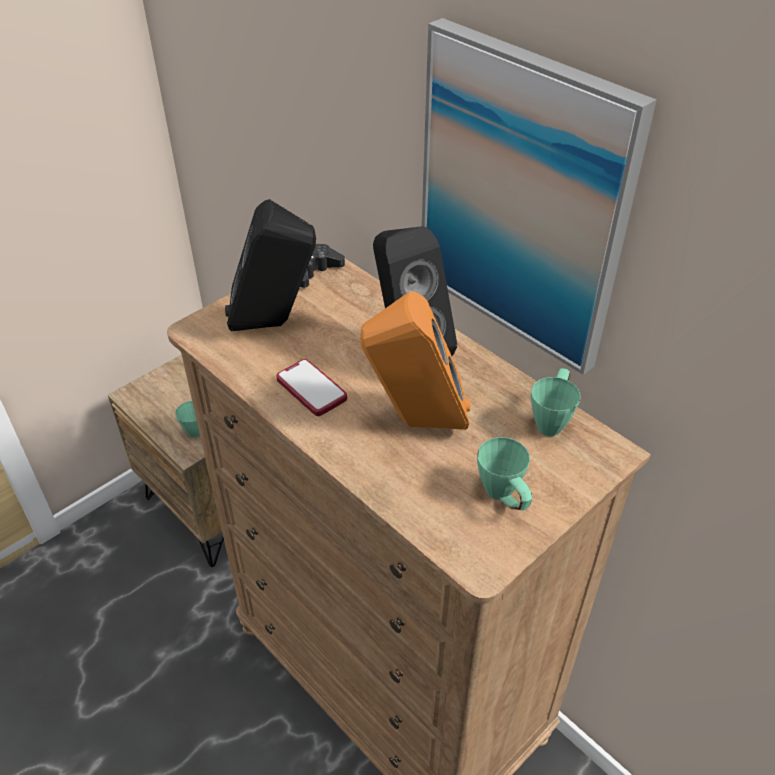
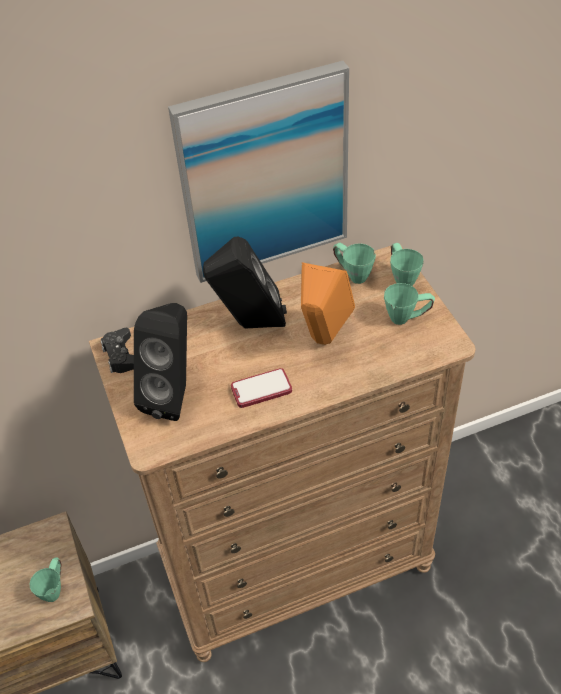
camera: 65 degrees left, 5 degrees up
none -> green mug [390,243,424,286]

